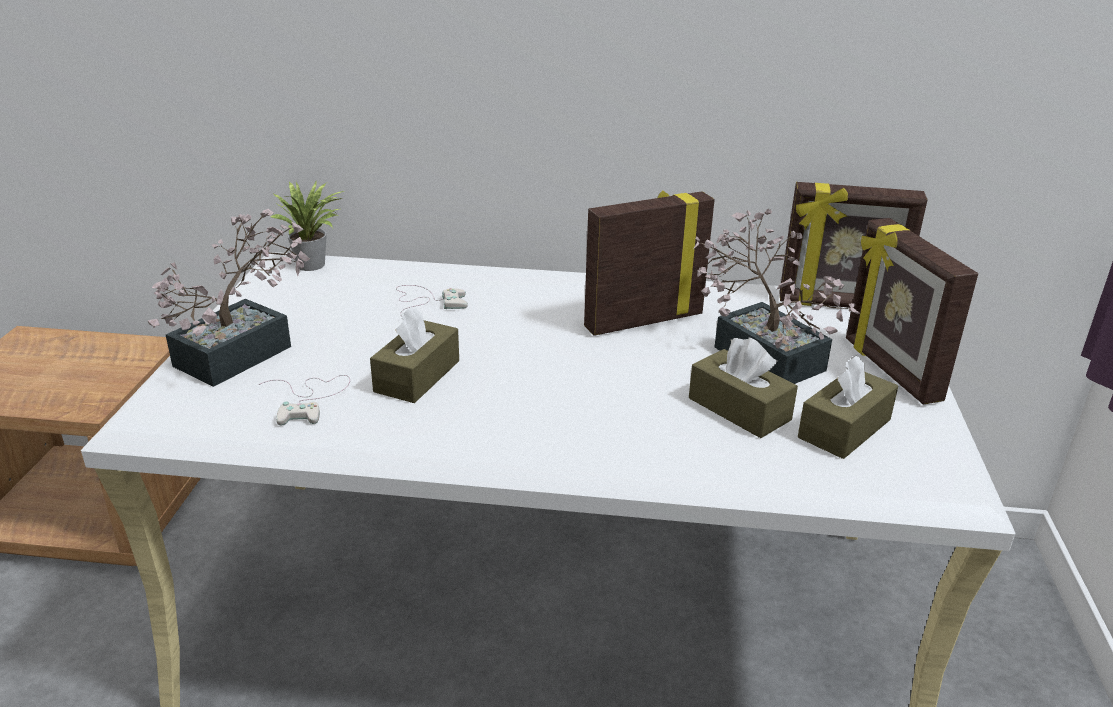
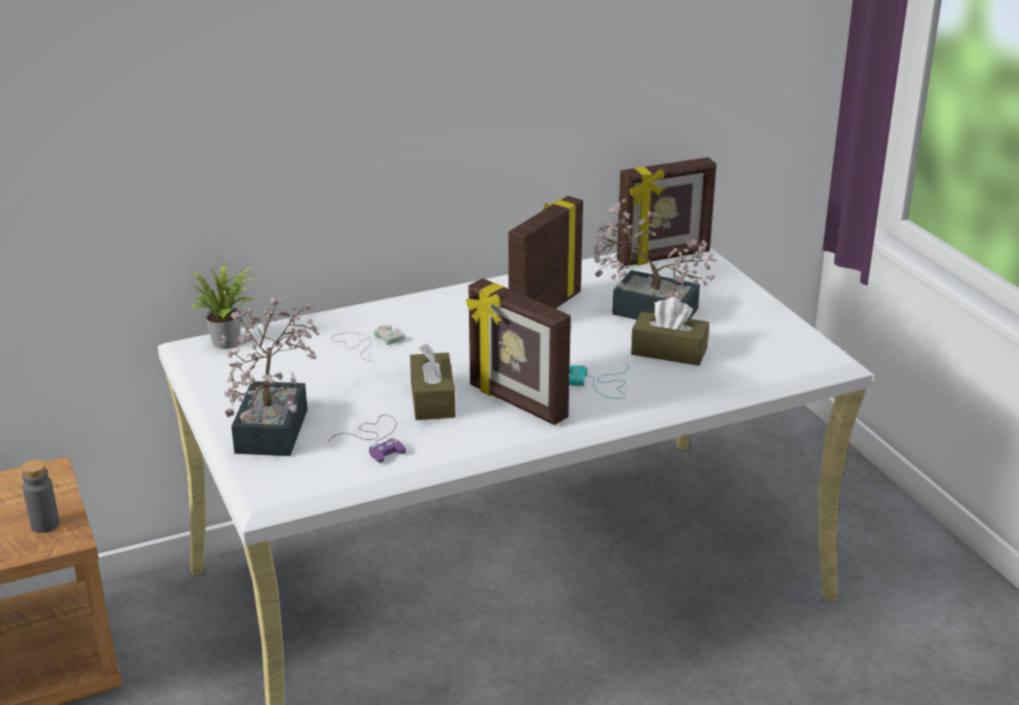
camera: 30 degrees left, 0 degrees up
white game controller [259,375,350,425] -> purple game controller [328,415,406,463]
brown tissue box [798,355,898,459] -> none
picture frame [846,218,978,405] -> picture frame moved to [466,278,571,425]
none -> grey bottle [21,459,59,533]
none -> turquoise game controller [569,362,628,399]

